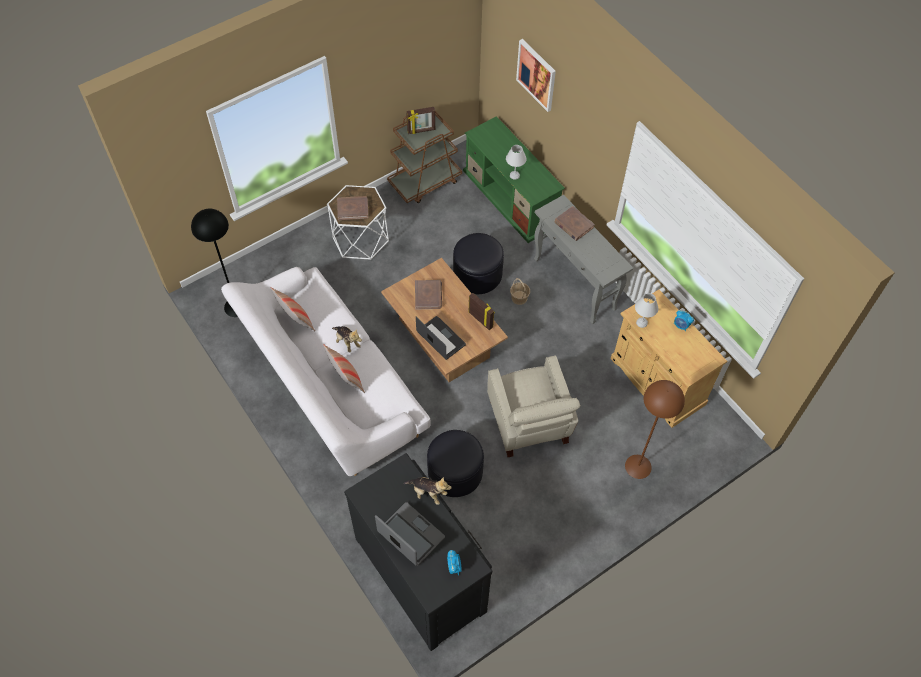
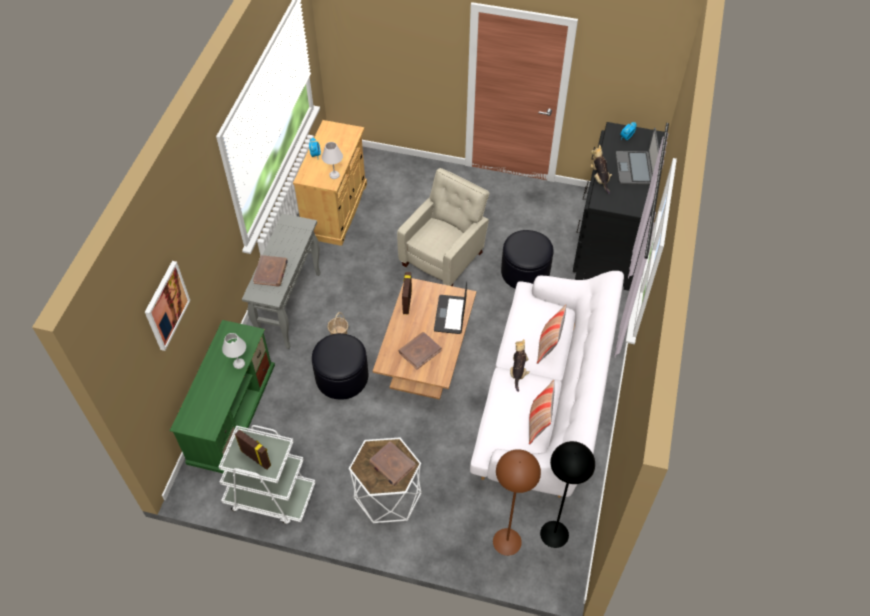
camera: 130 degrees left, 5 degrees down
brown cart [387,111,462,203] -> white cart [219,425,316,524]
brown floor lamp [625,380,685,479] -> brown floor lamp moved to [493,449,541,556]

